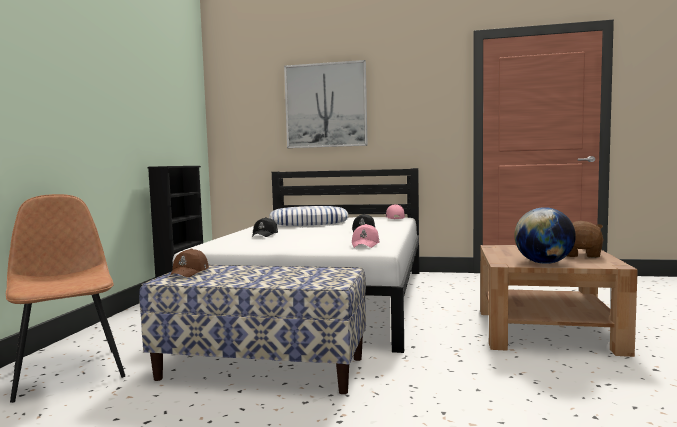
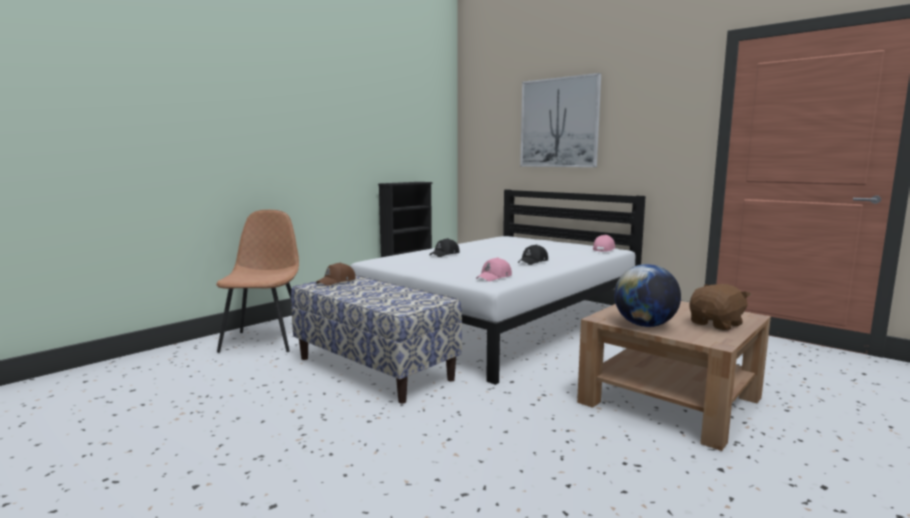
camera: 30 degrees right, 5 degrees up
pillow [269,206,349,226] -> none

